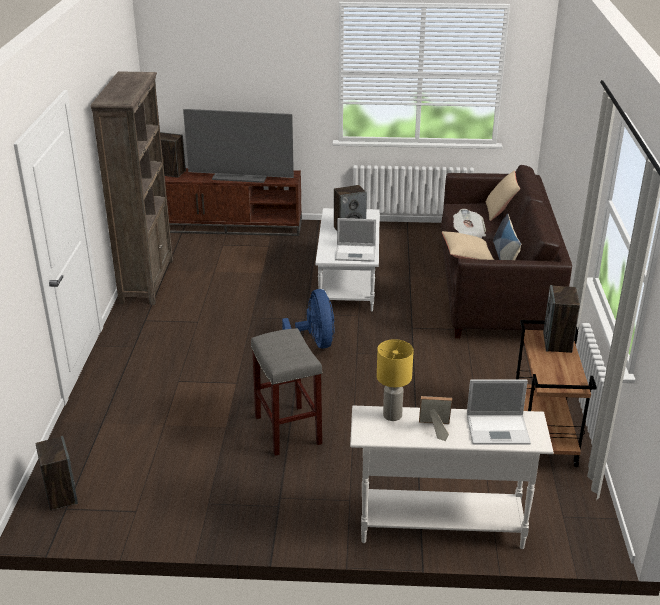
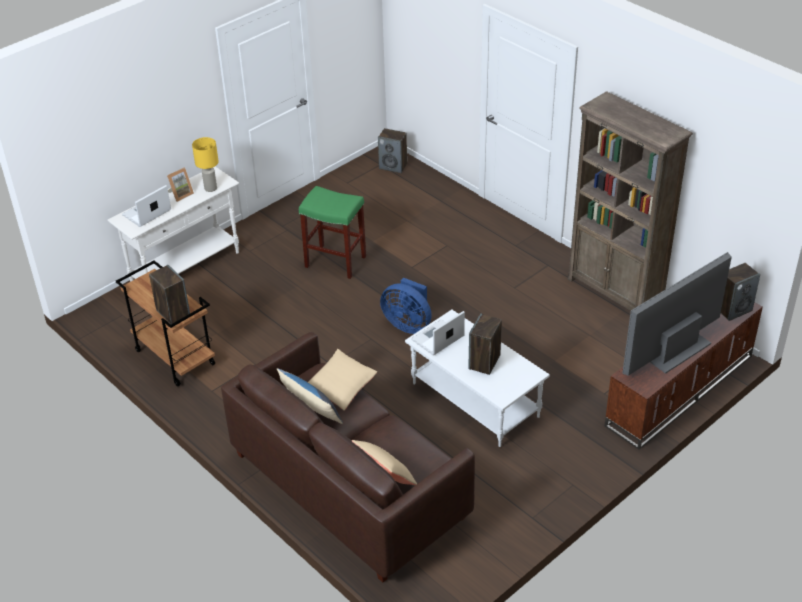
camera: 135 degrees right, 10 degrees up
grey stool [251,328,323,456] -> green stool [299,186,366,279]
newspaper [453,209,486,238] -> none

